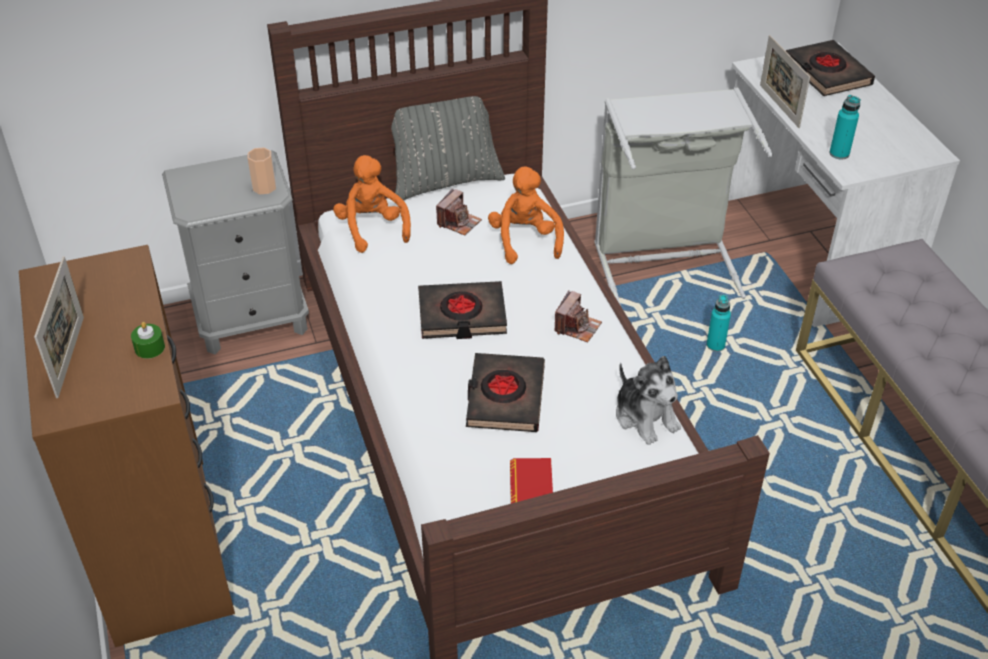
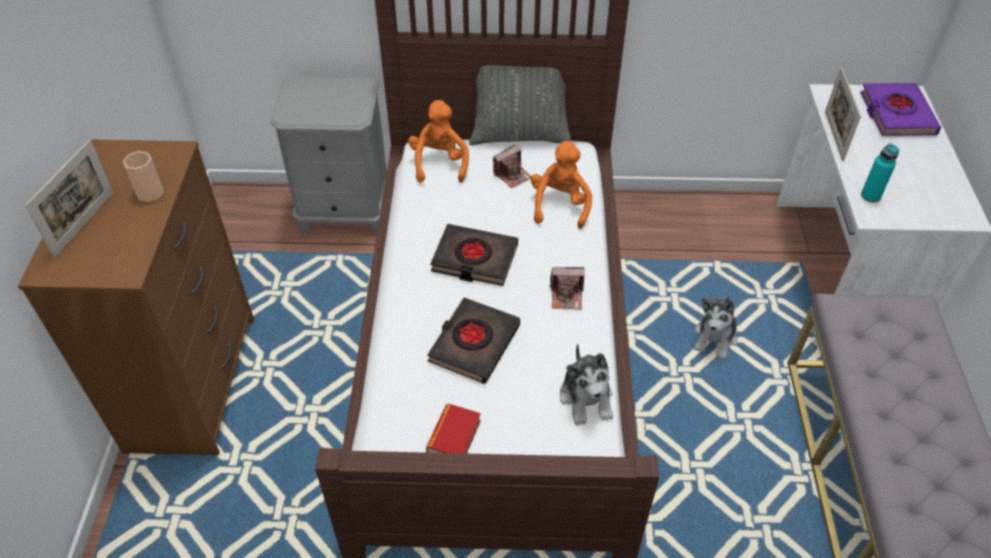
camera: 20 degrees right, 5 degrees up
green candle [131,322,165,359] -> none
cup [247,147,276,194] -> cup moved to [123,151,164,202]
camera [554,290,602,342] -> camera turned 45 degrees clockwise [549,267,584,310]
grey laundry basket [594,88,773,306] -> none
turquoise bottle [706,295,731,351] -> plush toy [694,296,737,360]
black book [786,40,875,96] -> purple book [860,83,941,136]

